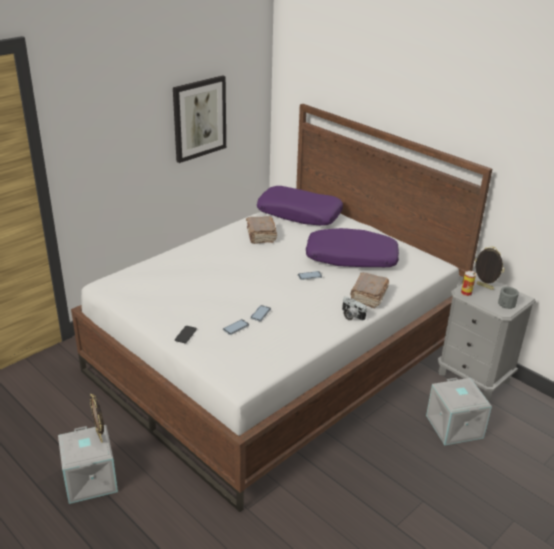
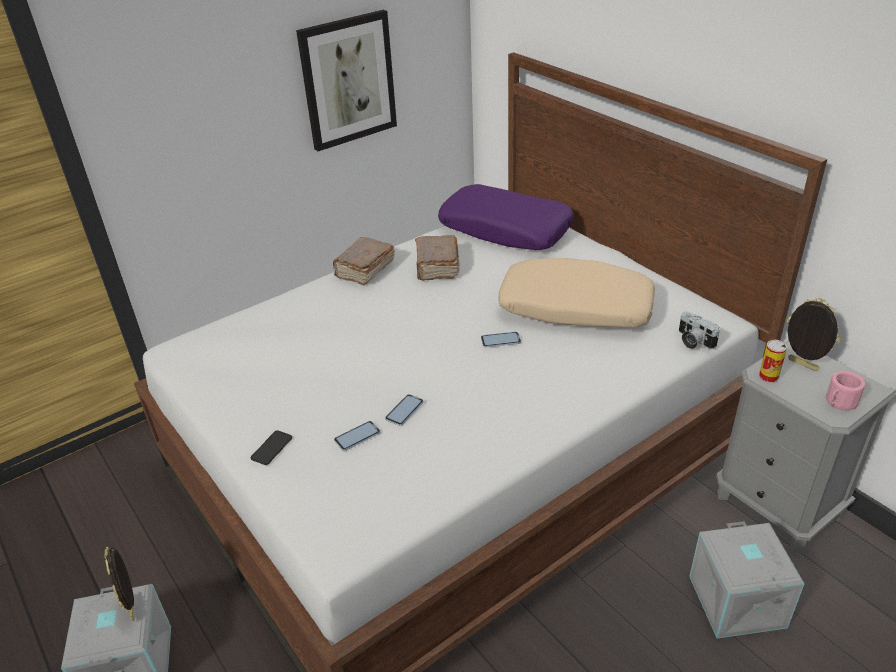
camera: 10 degrees right, 5 degrees up
purple pillow [306,228,399,267] -> beige pillow [498,258,655,328]
camera [342,297,367,321] -> camera moved to [679,311,720,349]
brown book [350,273,389,308] -> brown book moved to [333,237,395,286]
grey mug [498,287,519,309] -> pink mug [826,371,865,411]

